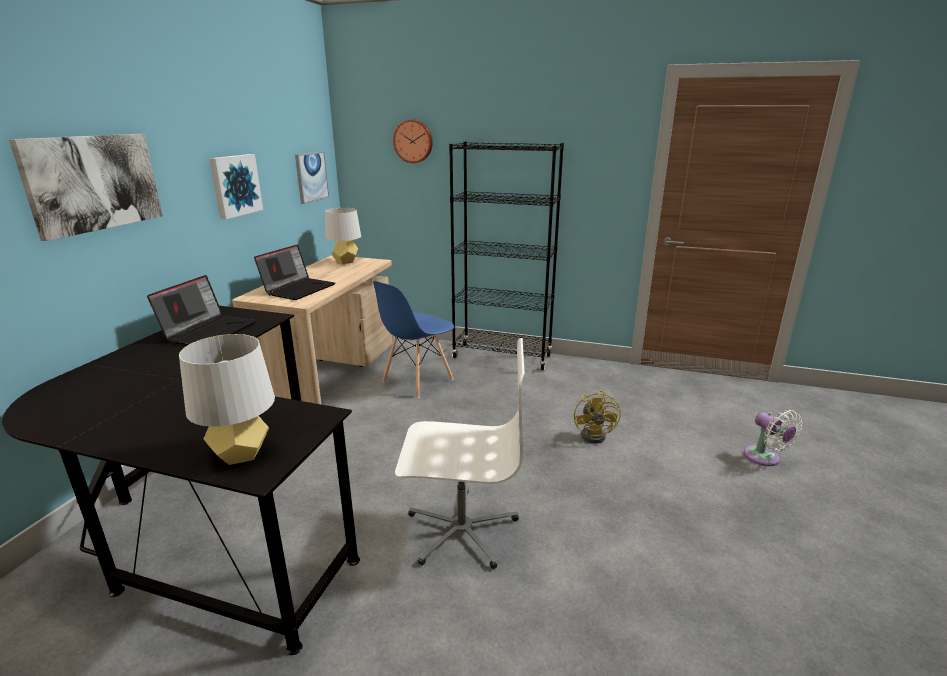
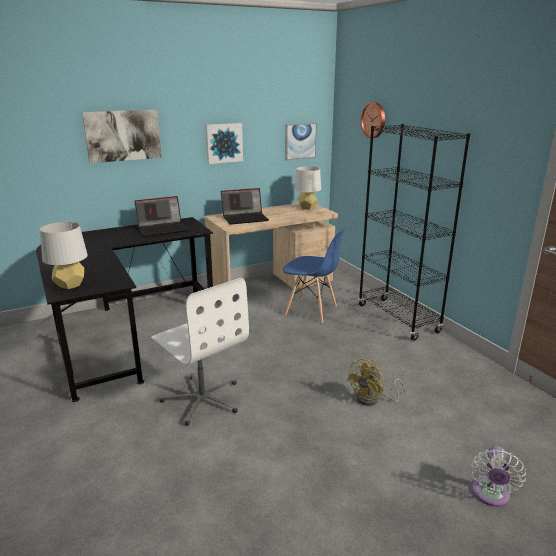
camera: 45 degrees right, 0 degrees up
blue chair [373,281,454,398] -> blue chair turned 150 degrees counterclockwise [283,227,346,323]

